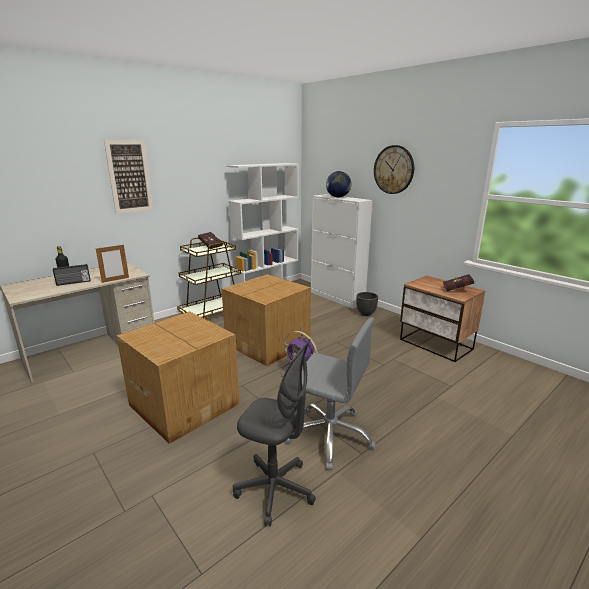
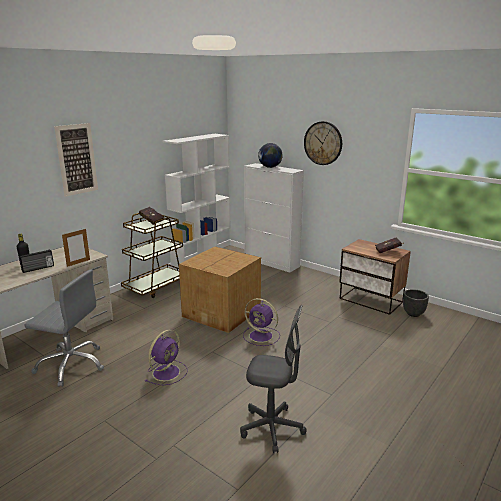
camera: 10 degrees left, 0 degrees up
cardboard box [116,311,240,444] -> purple fan [145,330,188,385]
grey office chair [285,317,376,470] -> grey office chair moved to [24,269,104,387]
black planter [356,292,378,316] -> black planter moved to [403,289,429,317]

